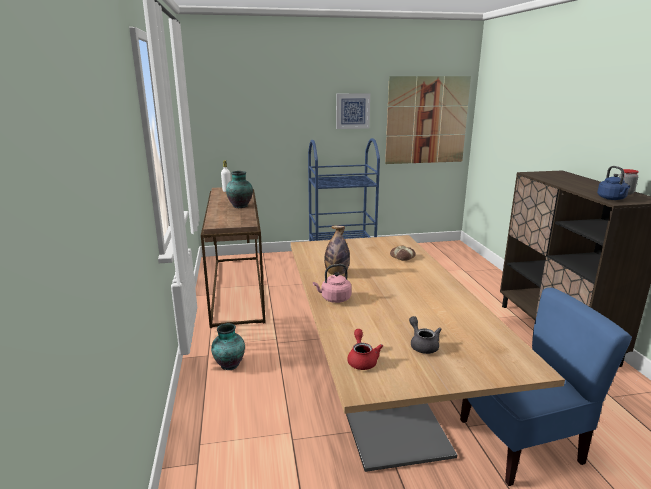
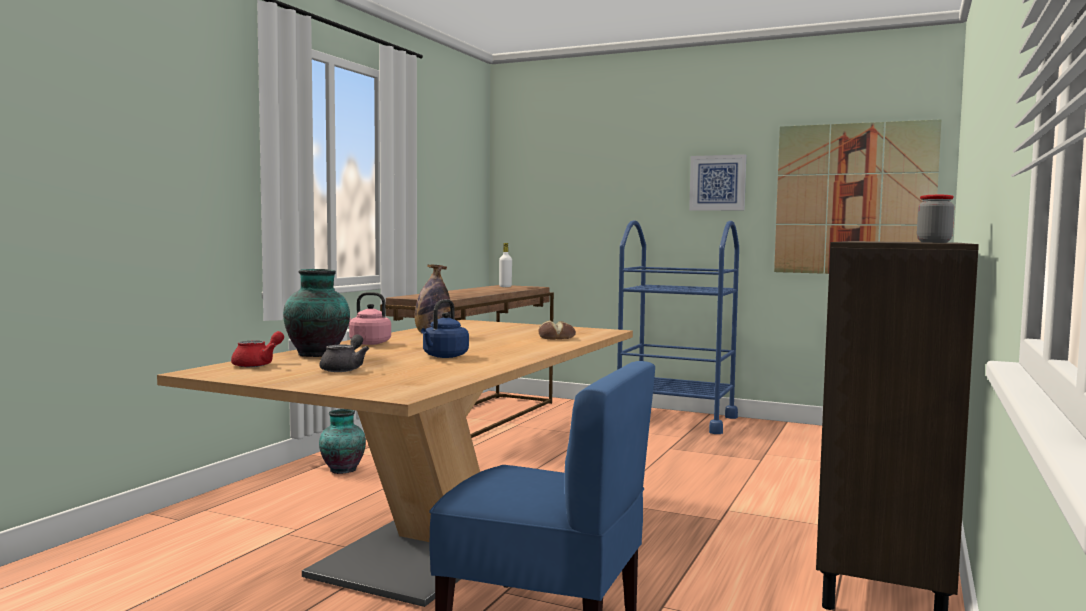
camera: 35 degrees right, 15 degrees down
vase [226,171,253,208] -> vase moved to [283,269,350,357]
blue kettle [597,166,630,200] -> blue kettle moved to [421,299,469,358]

